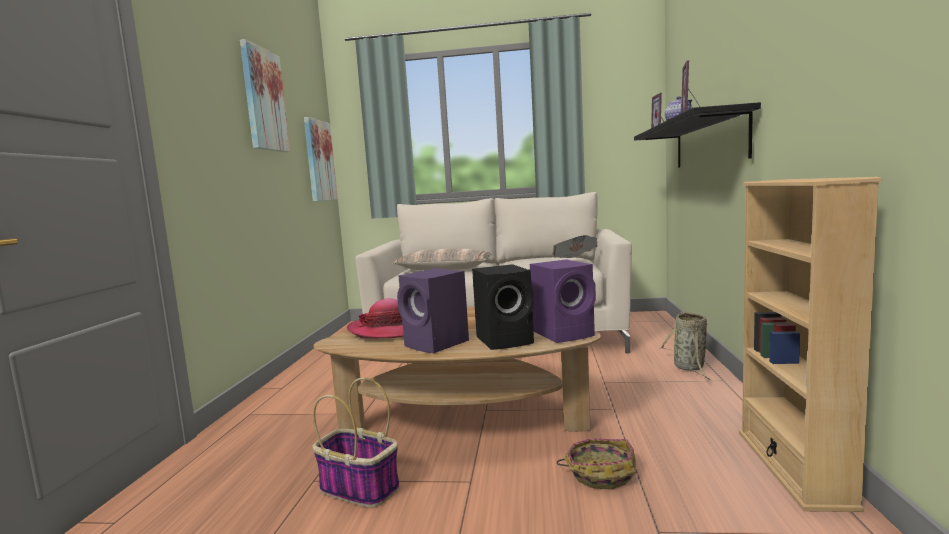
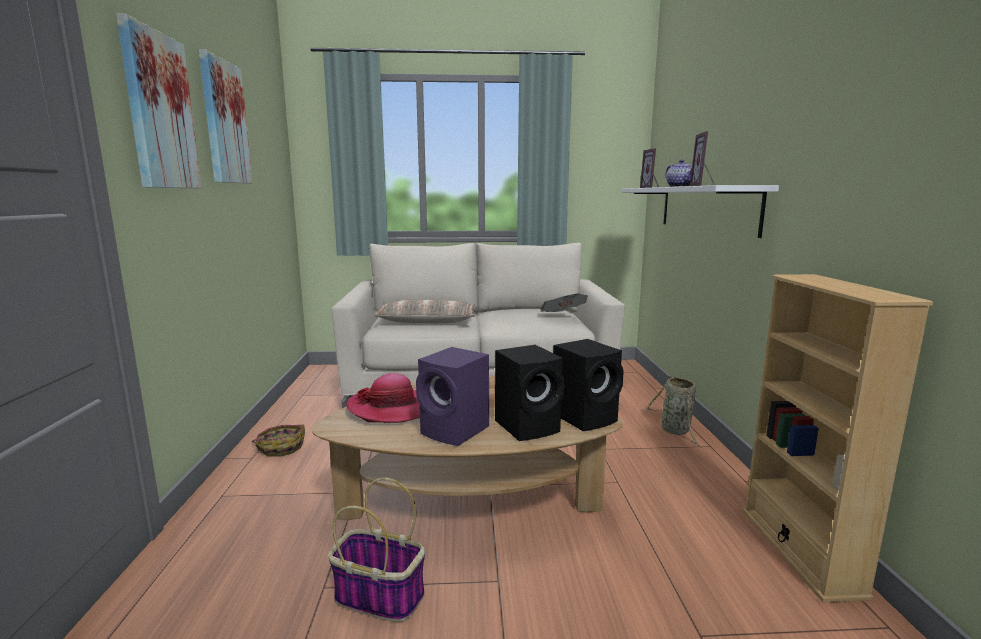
camera: 10 degrees left, 5 degrees up
picture [304,117,338,201] -> picture moved to [116,14,202,189]
purple speaker [530,259,596,343] -> black speaker [553,339,624,431]
basket [556,438,636,490] -> basket moved to [252,425,305,457]
black shelf [634,102,761,168] -> white shelf [622,185,779,238]

